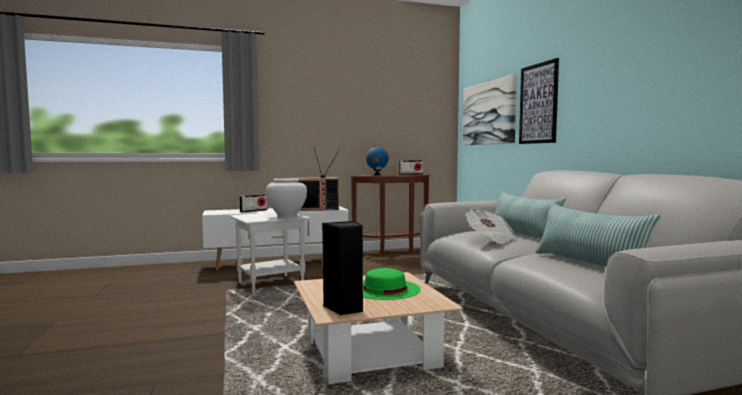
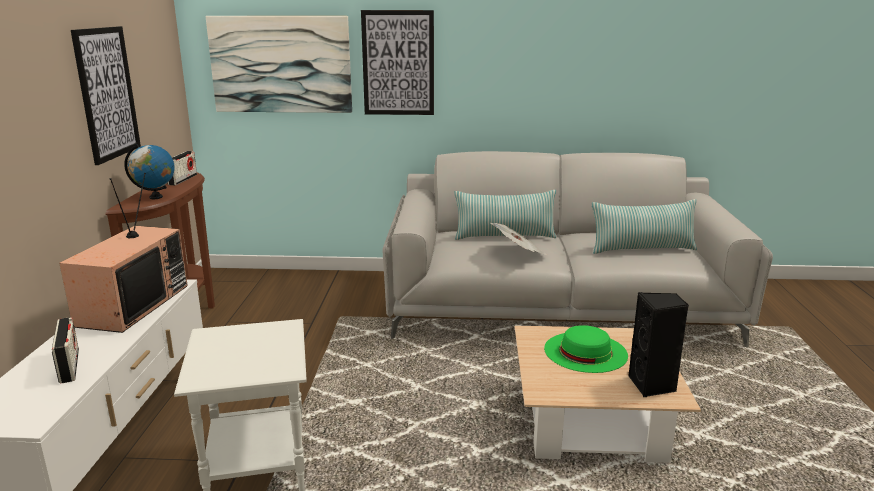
camera: 70 degrees left, 15 degrees up
white vase [266,178,307,218] -> none
none -> picture [71,26,141,165]

